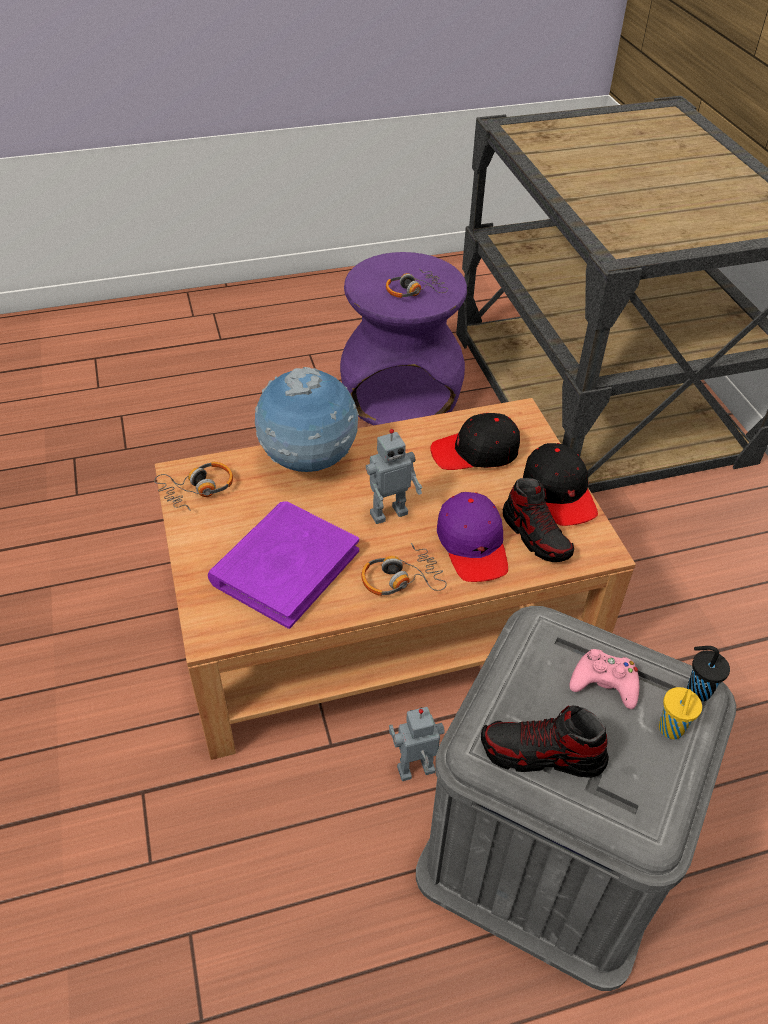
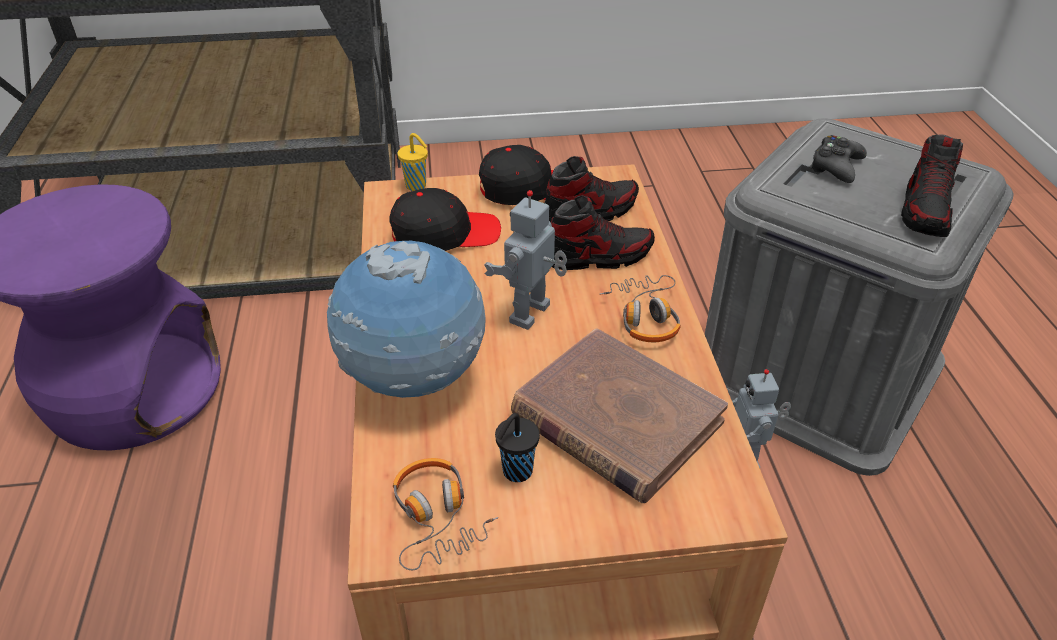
camera: 80 degrees left, 5 degrees down
purple book [208,501,359,629] -> brown book [511,328,728,503]
toy robot [366,429,422,524] -> toy robot turned 135 degrees counterclockwise [484,190,567,330]
headphones [386,269,448,298] -> none
black cap [430,413,520,470] -> black cap turned 105 degrees counterclockwise [389,188,501,251]
purple cap [437,492,508,582] -> shoe [551,195,655,270]
pink game controller [569,649,639,709] -> black game controller [809,136,867,183]
yellow cup [659,687,702,739] -> yellow cup moved to [397,133,428,191]
black cup [687,646,730,701] -> black cup moved to [495,413,540,482]

